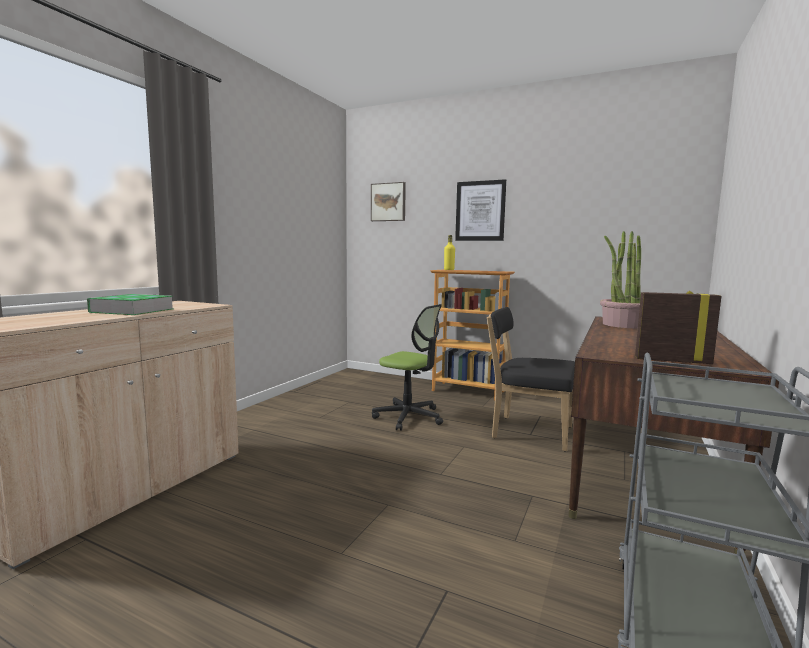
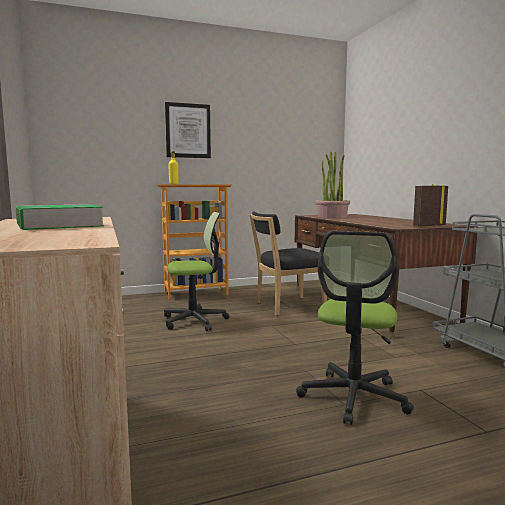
camera: 45 degrees left, 0 degrees up
picture [371,182,406,221] -> none
none -> office chair [296,231,414,425]

